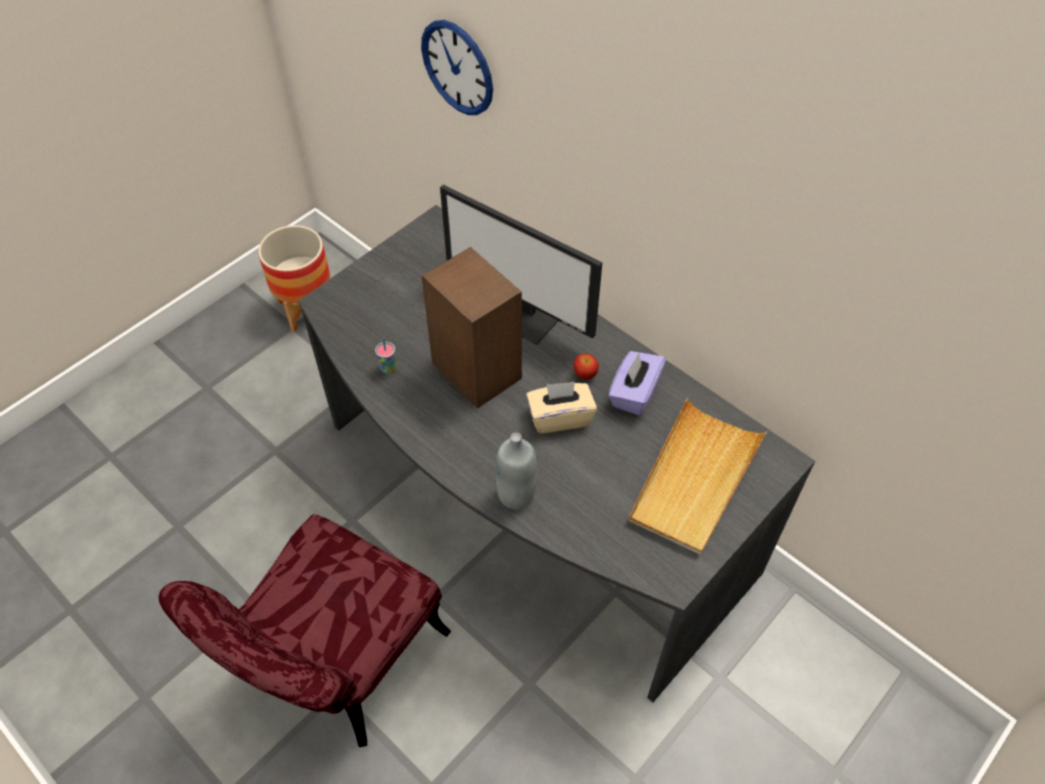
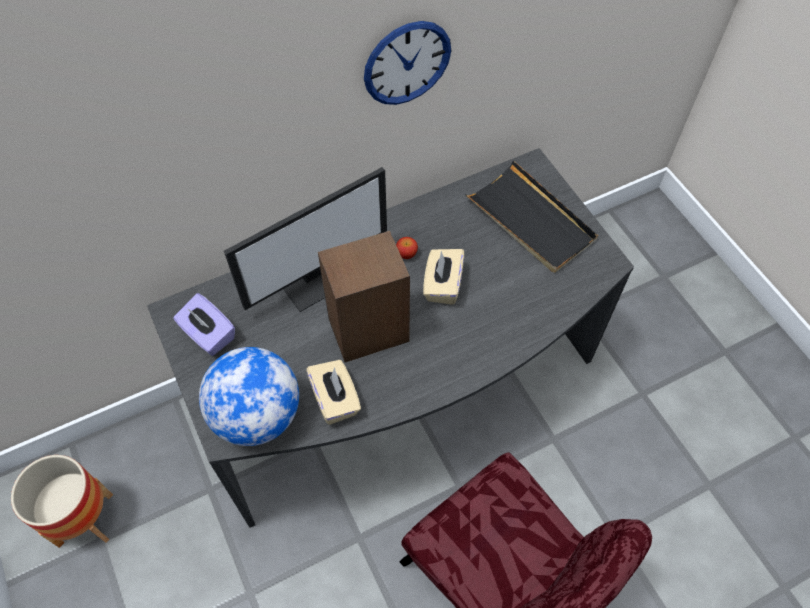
camera: 70 degrees left, 5 degrees up
cup [375,338,397,375] -> beige tissue box [306,360,361,425]
wall clock [421,20,493,115] -> wall clock moved to [364,21,451,105]
grey bottle [496,433,537,510] -> none
purple tissue box [608,351,666,416] -> purple tissue box moved to [173,293,235,356]
beige tray [628,398,767,555] -> black tray [465,160,598,273]
none -> globe [199,347,299,446]

